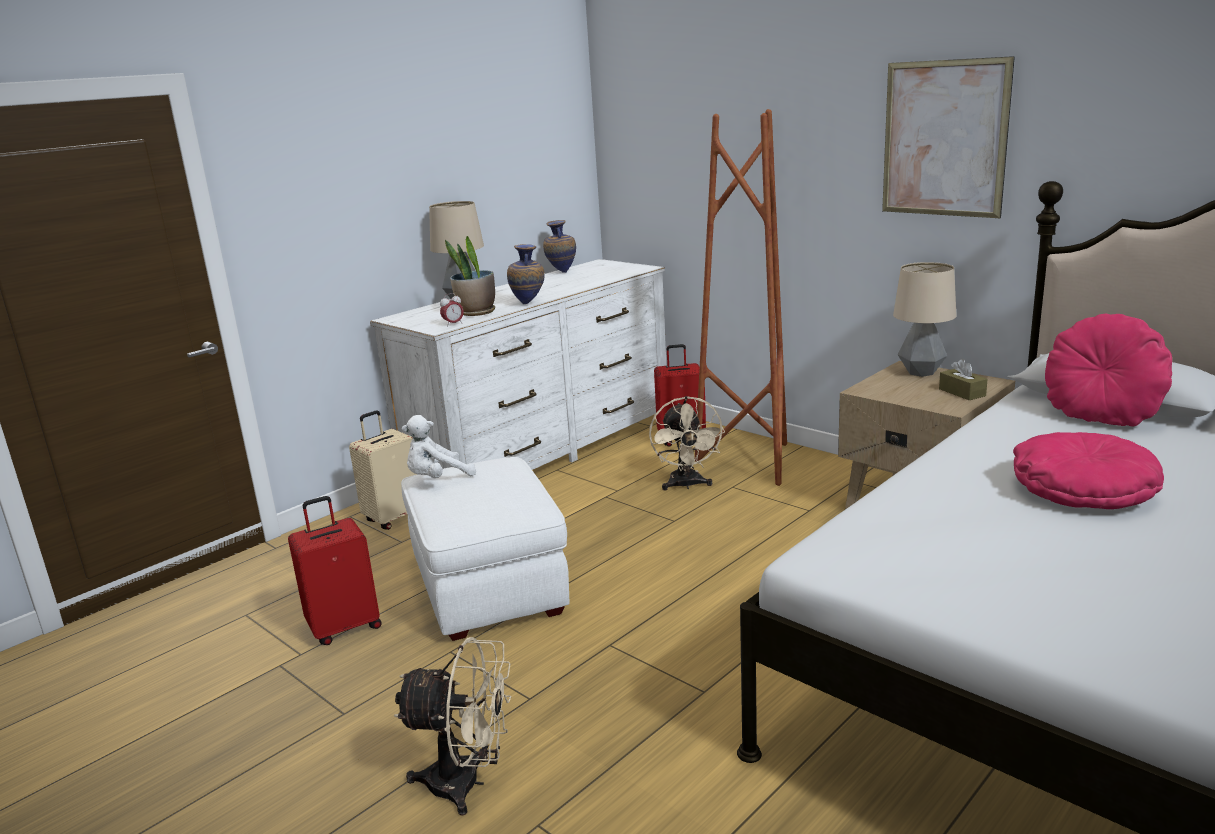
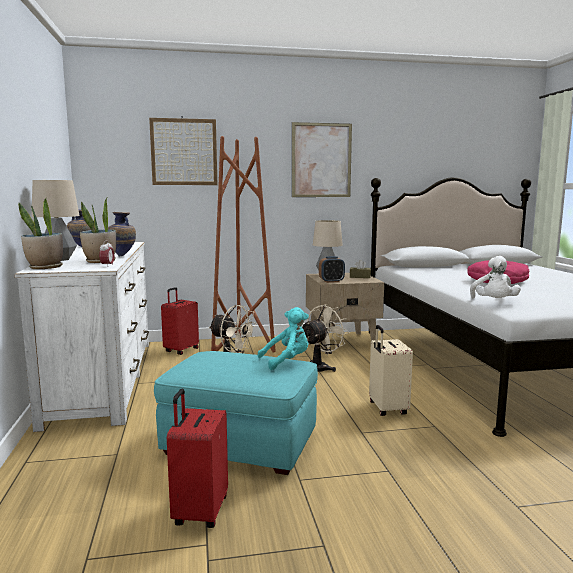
camera: 55 degrees left, 10 degrees down
beige suitcase [349,410,417,530] -> beige suitcase moved to [369,325,413,416]
beige fan [393,637,512,816] -> beige fan moved to [302,304,350,372]
white ottoman [401,457,570,641] -> turquoise ottoman [154,351,318,475]
white plush toy [402,415,476,478] -> white plush toy moved to [470,256,521,298]
pink pillow [1045,313,1172,426] -> none
none -> potted plant [18,198,63,269]
none -> picture [149,116,218,185]
none -> turquoise plush toy [257,307,309,370]
none -> alarm clock [319,256,345,283]

